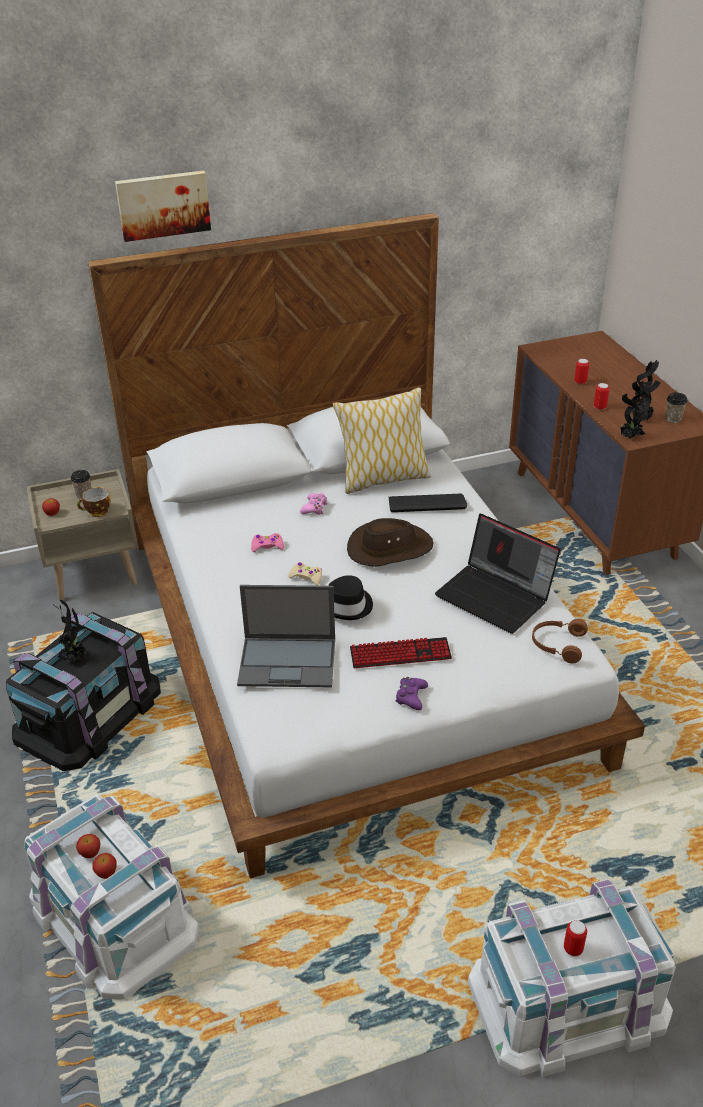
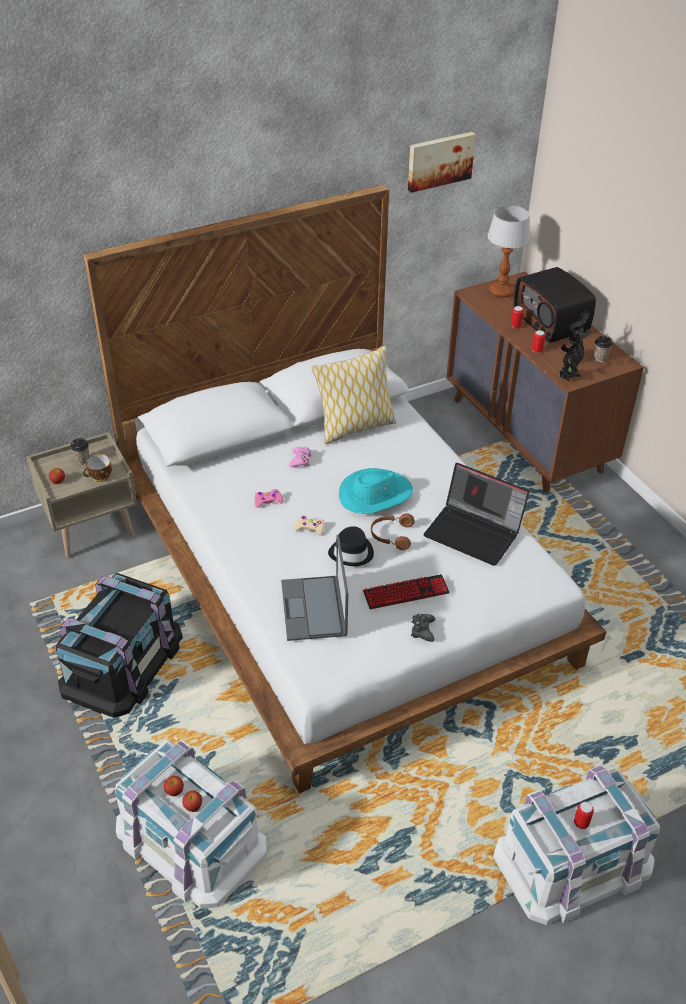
camera: 10 degrees left, 5 degrees up
potted plant [54,600,86,662] -> none
picture [115,170,211,242] -> picture moved to [408,132,476,193]
laptop [237,585,335,687] -> laptop turned 90 degrees clockwise [281,535,348,641]
brown hat [347,518,433,567] -> turquoise hat [339,468,413,514]
keyboard [389,494,467,512] -> none
purple game controller [395,677,428,710] -> black game controller [411,614,435,642]
brown headphones [532,619,588,664] -> brown headphones moved to [371,513,415,550]
none -> table lamp [487,205,530,297]
none -> radio [514,267,596,343]

